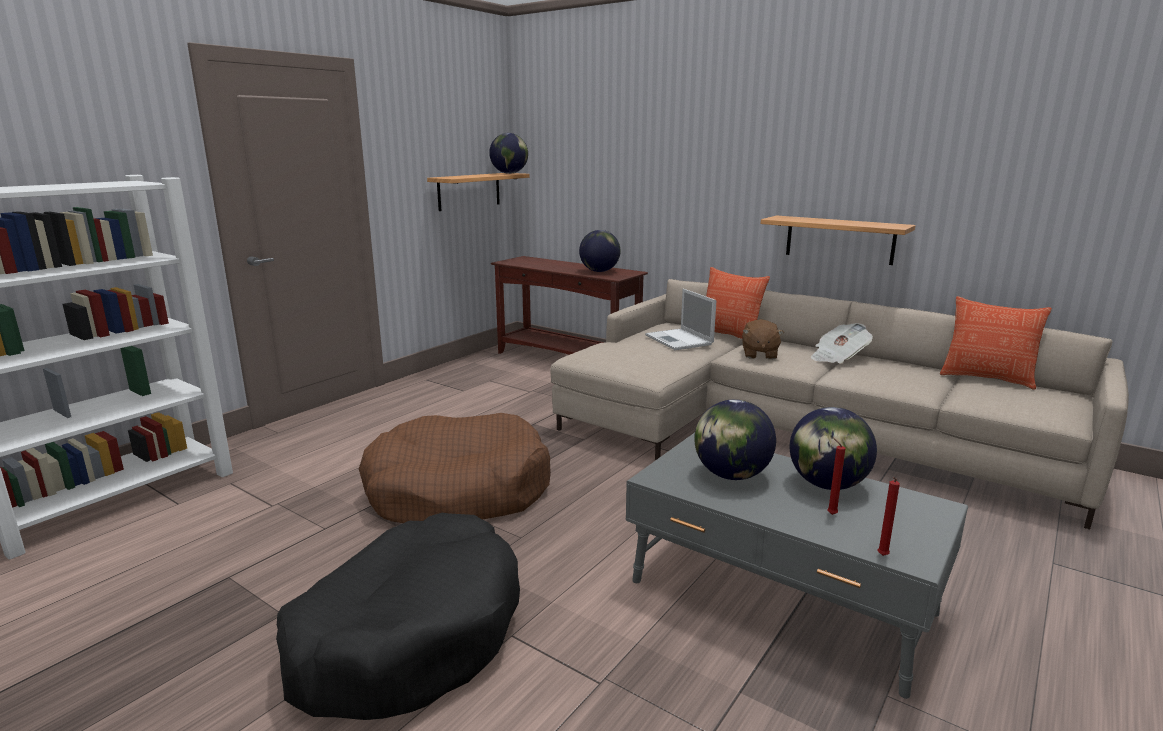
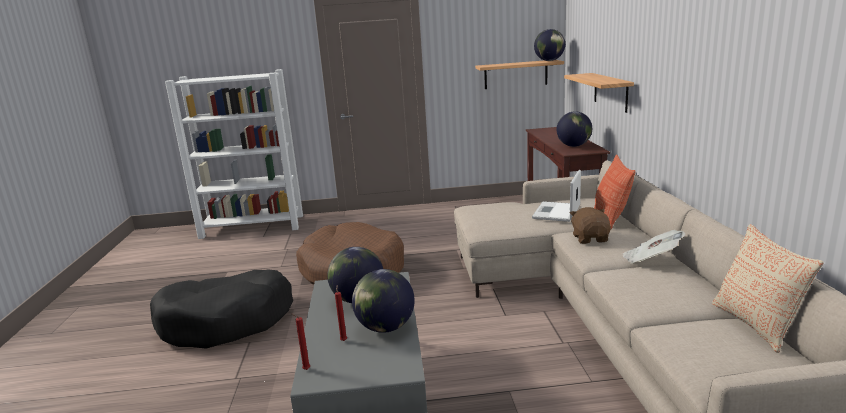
camera: 50 degrees right, 0 degrees up
brown plush toy [742,319,784,360] -> brown plush toy turned 120 degrees clockwise [570,207,611,244]
shelf [761,216,916,265] -> shelf moved to [564,73,634,113]
orange pillow [940,296,1052,390] -> beige pillow [712,224,824,353]

